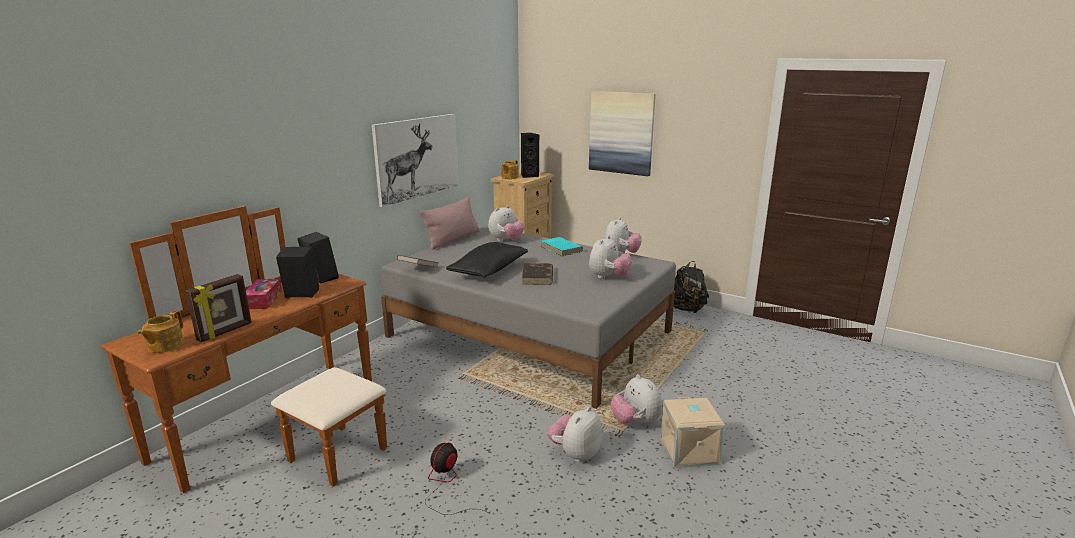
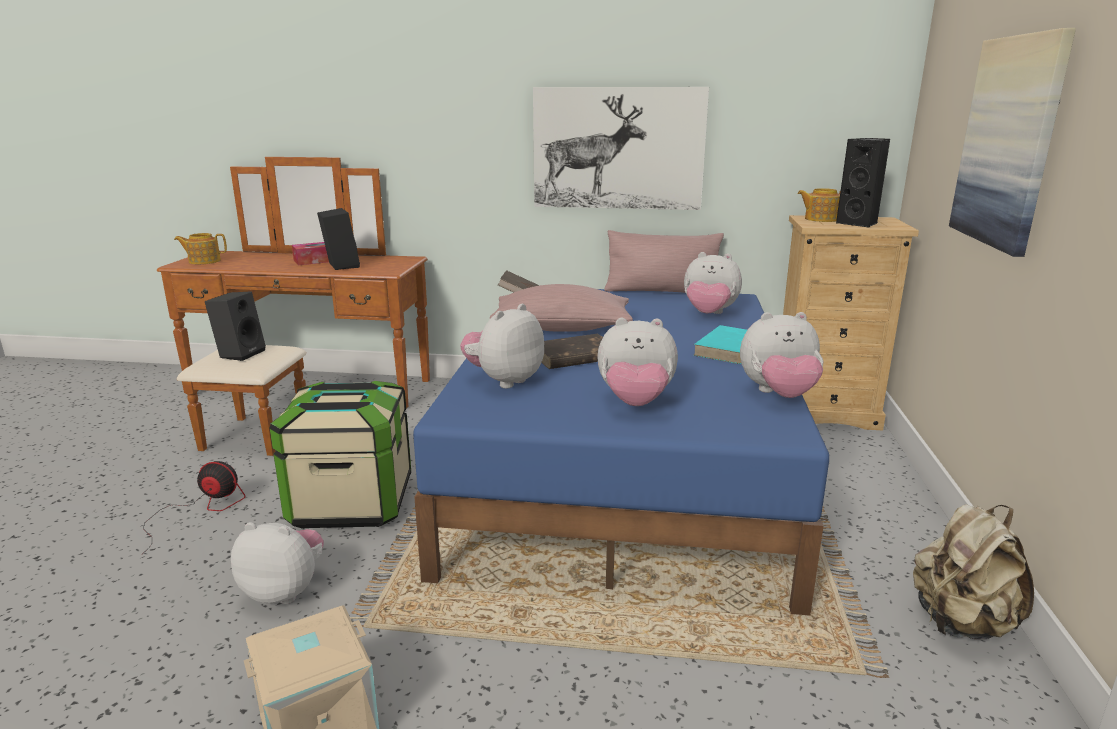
camera: 65 degrees right, 0 degrees up
picture frame [185,274,252,342] -> none
black speaker [297,232,339,283] -> black speaker moved to [205,292,266,361]
grey bed [381,226,676,409] -> blue bed [413,289,829,616]
black pillow [446,242,528,278] -> pink pillow [490,284,633,332]
plush toy [611,374,662,426] -> plush toy moved to [460,304,544,389]
black backpack [673,261,709,313] -> beige backpack [913,504,1034,640]
none -> storage box [270,381,411,529]

